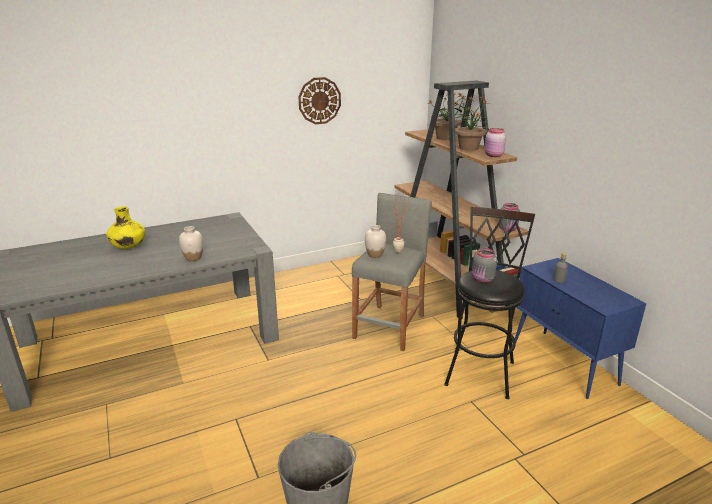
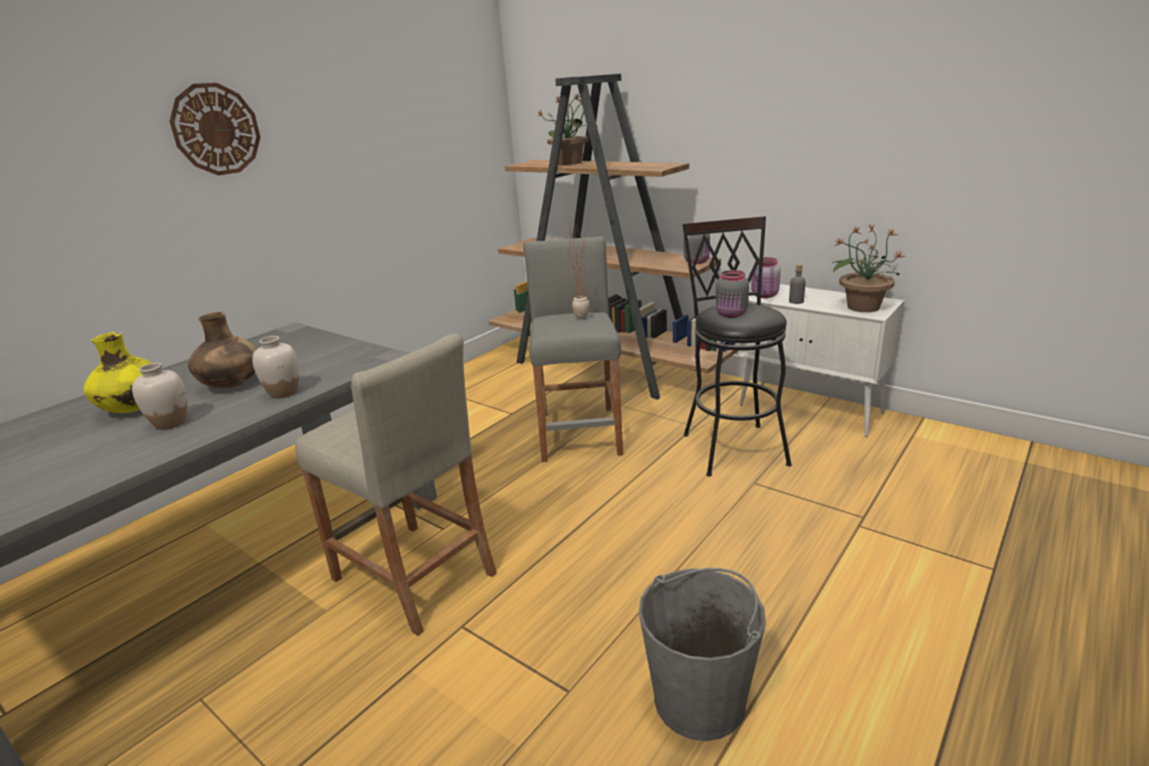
camera: 25 degrees left, 0 degrees up
wall clock [298,77,341,124] -> wall clock moved to [169,83,261,175]
white vase [365,225,386,258] -> white vase moved to [132,363,187,430]
potted plant [455,95,490,151] -> potted plant moved to [833,224,906,312]
pink jar [485,128,506,157] -> pink jar moved to [751,257,781,298]
blue cabinet [515,258,647,399] -> white cabinet [738,284,905,437]
none -> brown vase [188,312,257,389]
none -> beige stool [295,334,497,636]

